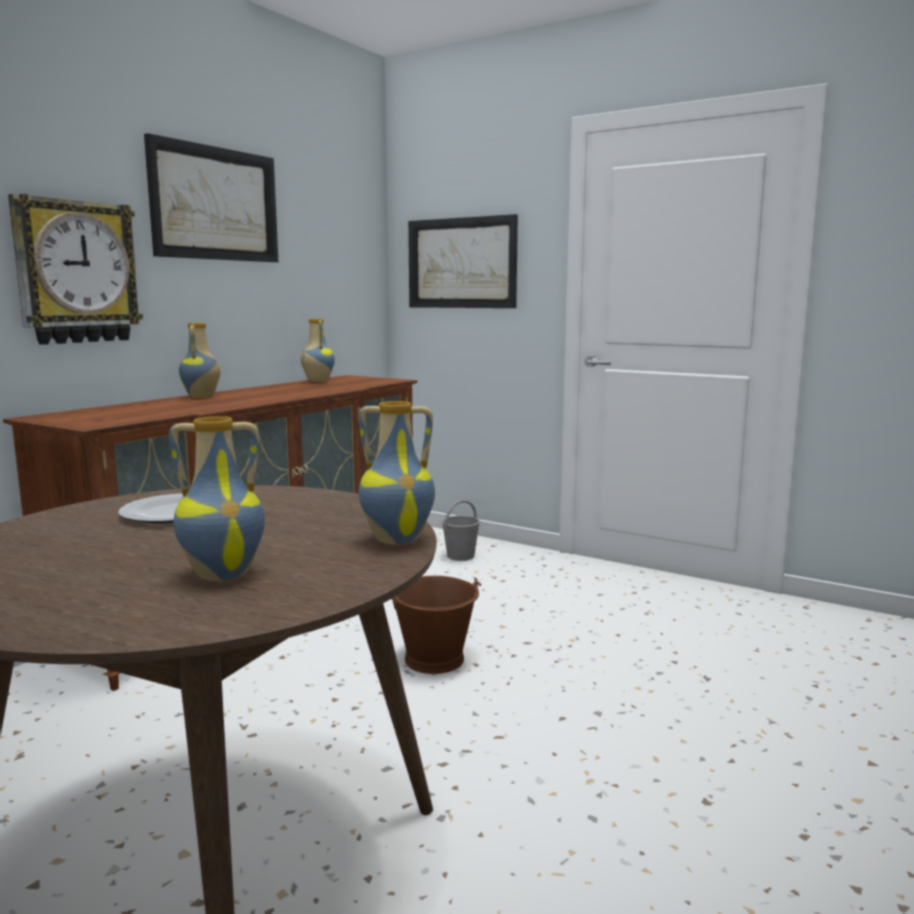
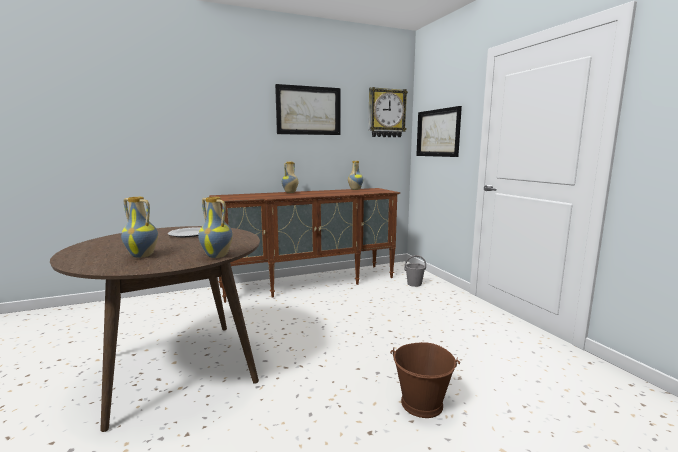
camera: 35 degrees right, 0 degrees up
wall clock [8,194,143,345] -> wall clock moved to [368,87,408,137]
brown bucket [392,576,481,674] -> brown bucket moved to [390,342,460,418]

